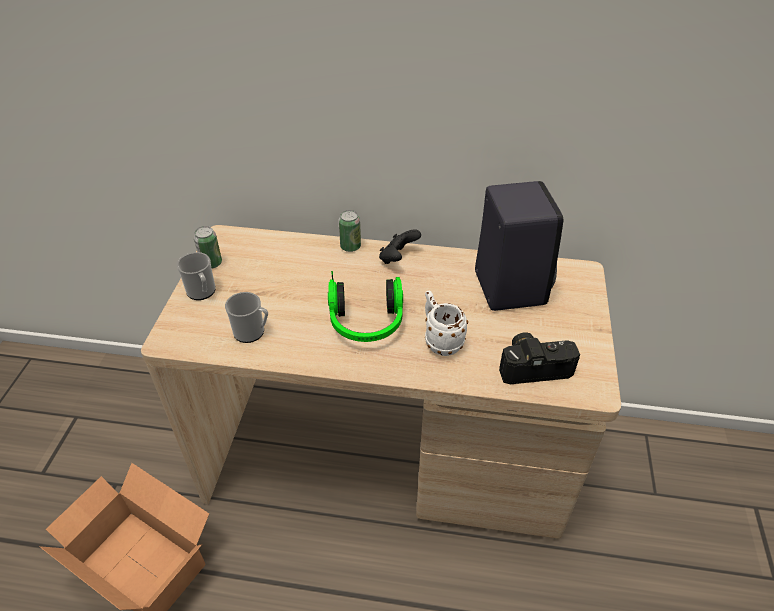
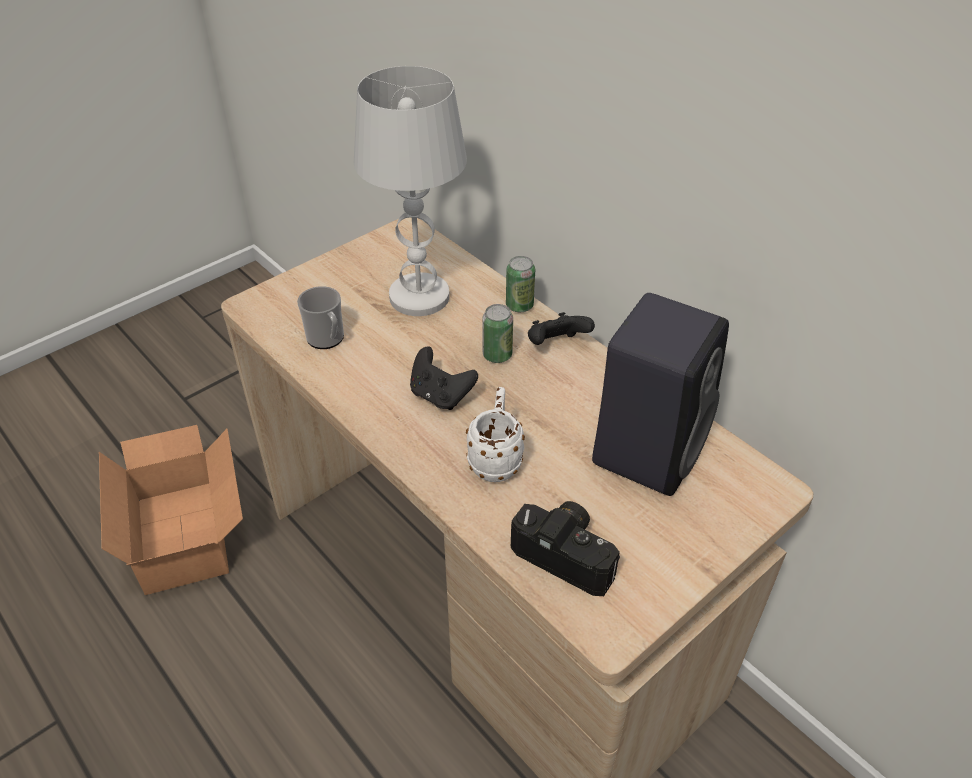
camera: 40 degrees right, 0 degrees up
mug [177,252,216,300] -> none
can [194,226,222,269] -> can moved to [482,304,513,363]
headphones [328,271,403,342] -> black game controller [410,346,478,410]
none -> white table lamp [354,66,467,316]

